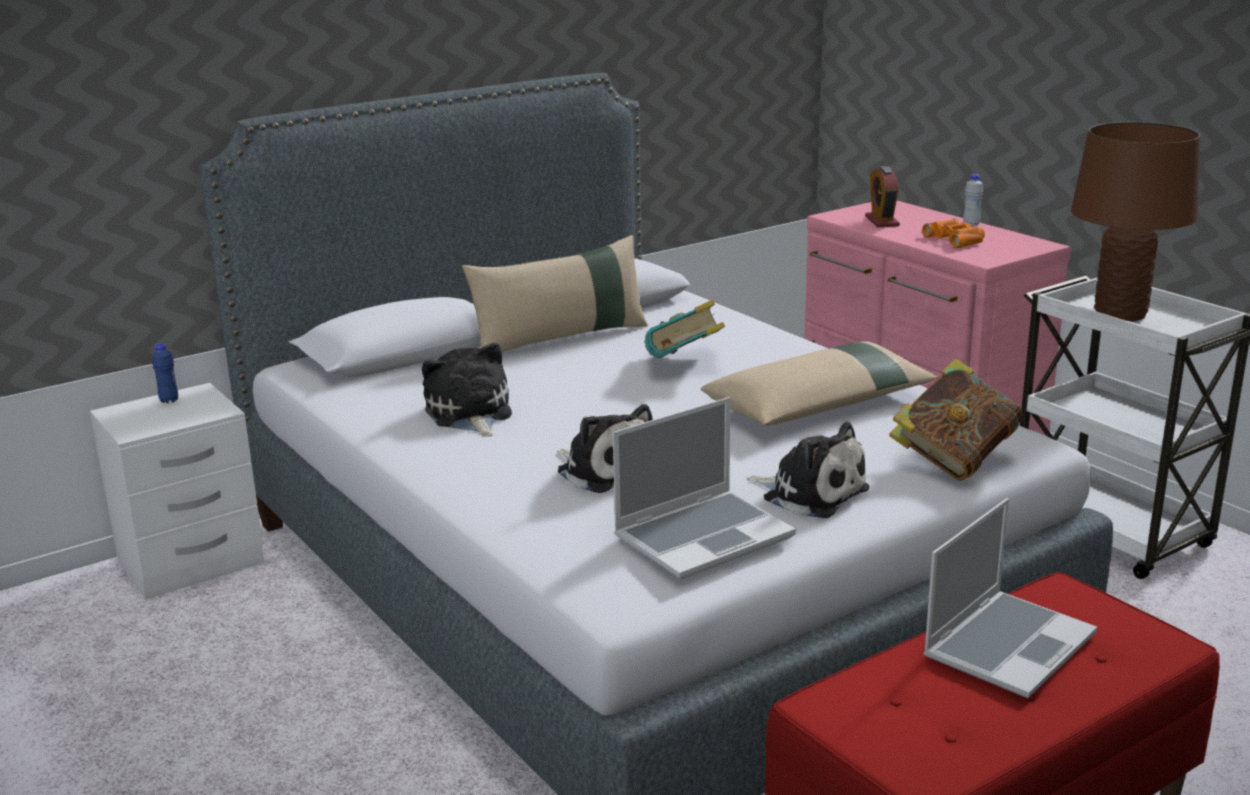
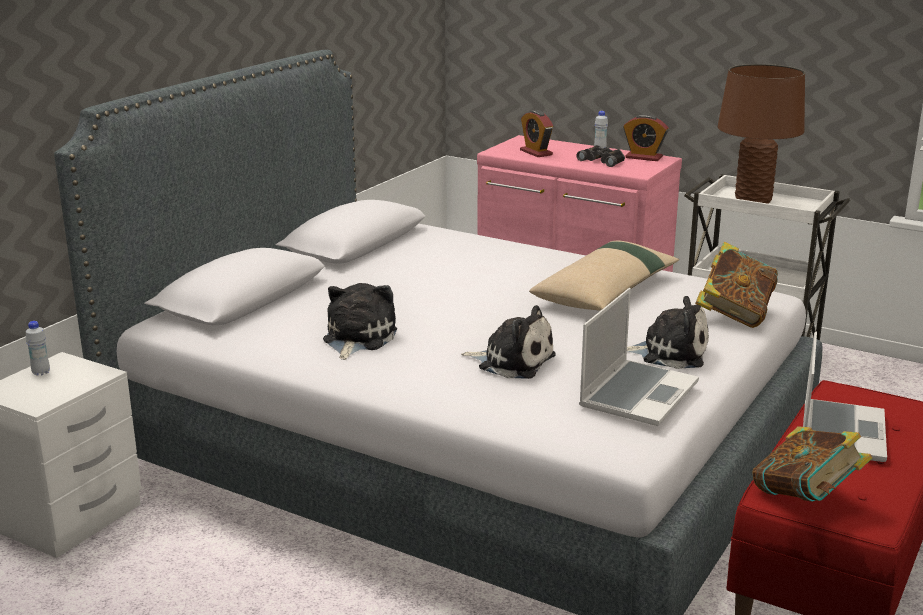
camera: 25 degrees left, 0 degrees up
blue bottle [152,344,178,403] -> white bottle [26,321,50,376]
plush toy [422,343,512,437] -> plush toy turned 60 degrees clockwise [323,283,397,360]
beige pillow [462,235,648,352] -> none
book [645,300,725,358] -> book moved to [752,426,872,502]
orange binoculars [922,219,985,249] -> black binoculars [576,145,625,167]
none -> alarm clock [623,114,669,161]

